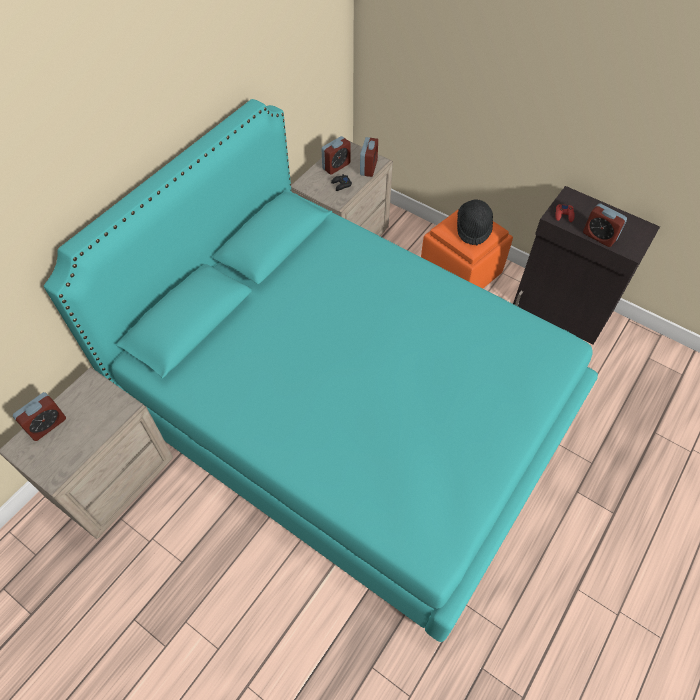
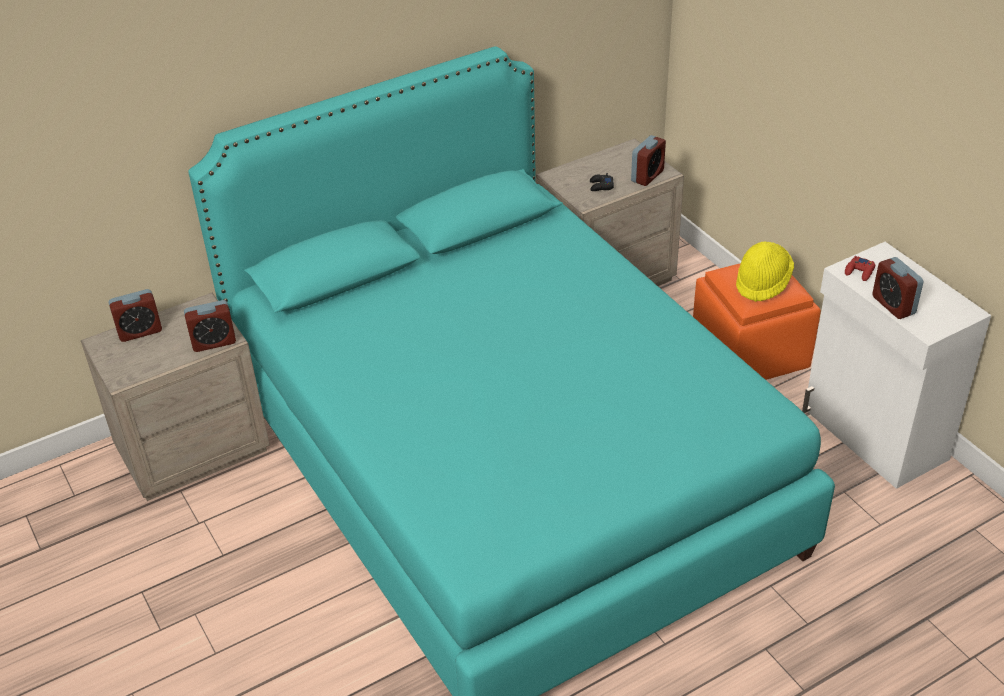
camera: 25 degrees right, 15 degrees down
alarm clock [321,136,350,175] -> alarm clock moved to [184,300,236,352]
black hat [457,199,493,245] -> yellow hat [736,241,794,302]
black cabinet [513,186,660,344] -> white cabinet [802,242,991,489]

